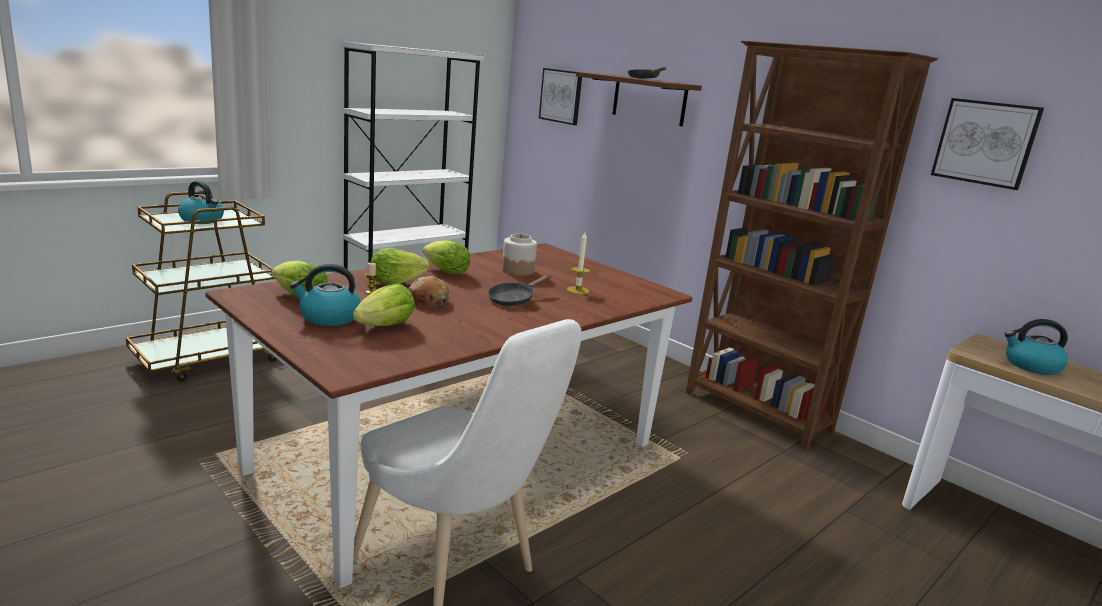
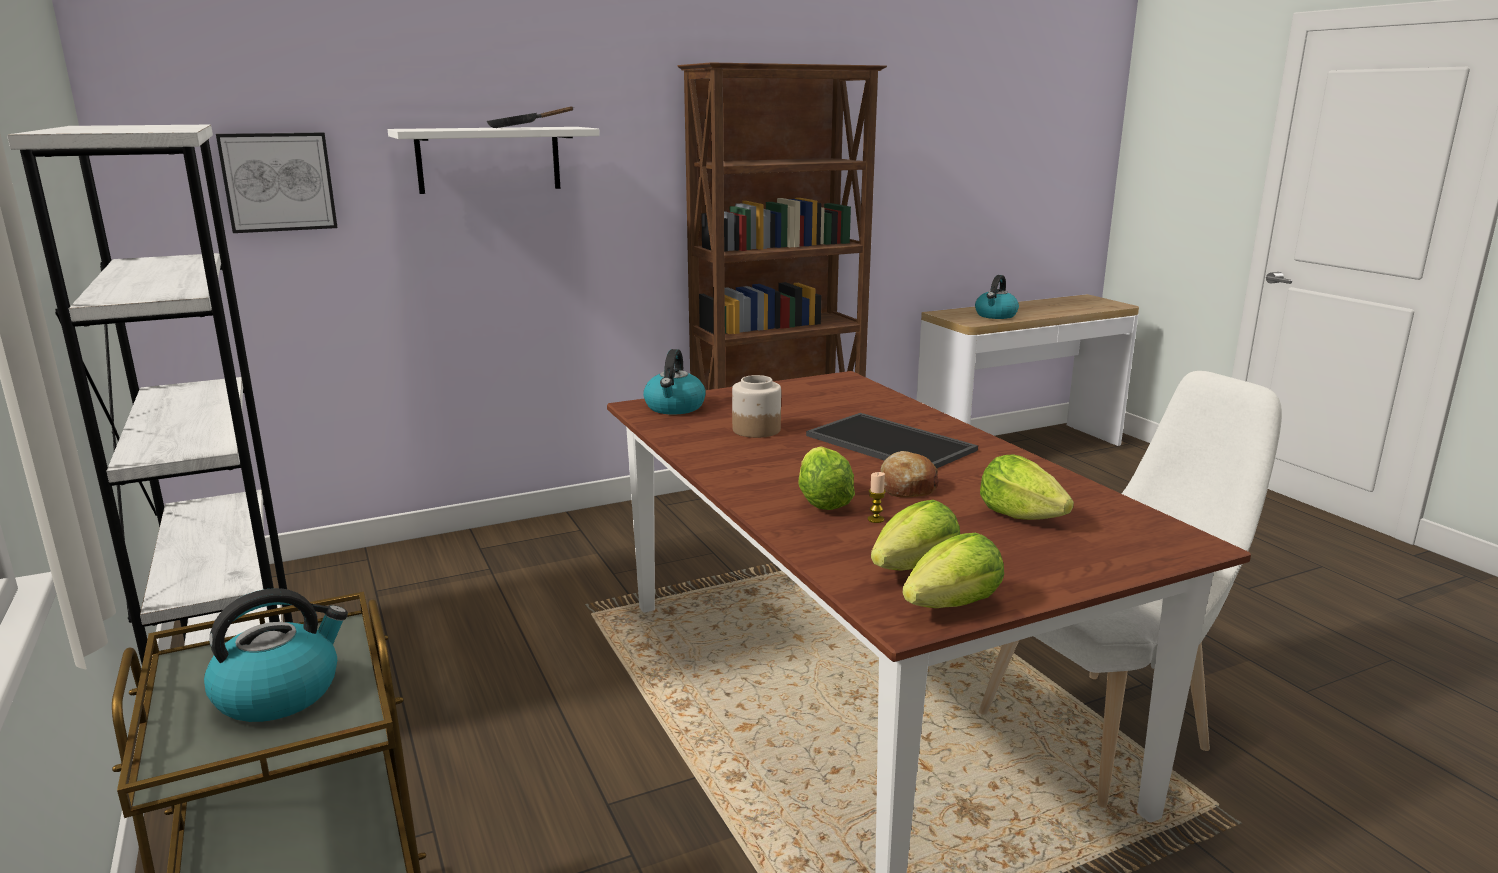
camera: 70 degrees left, 0 degrees up
kettle [290,264,361,326] -> kettle moved to [643,349,706,414]
lettuce [423,240,470,275] -> lettuce moved to [903,533,1004,608]
black frying pan [488,274,551,306] -> tray [806,413,978,468]
candle [567,232,590,294] -> none
brown shelf [576,72,702,126] -> white shelf [388,127,600,194]
picture [931,98,1044,190] -> none

